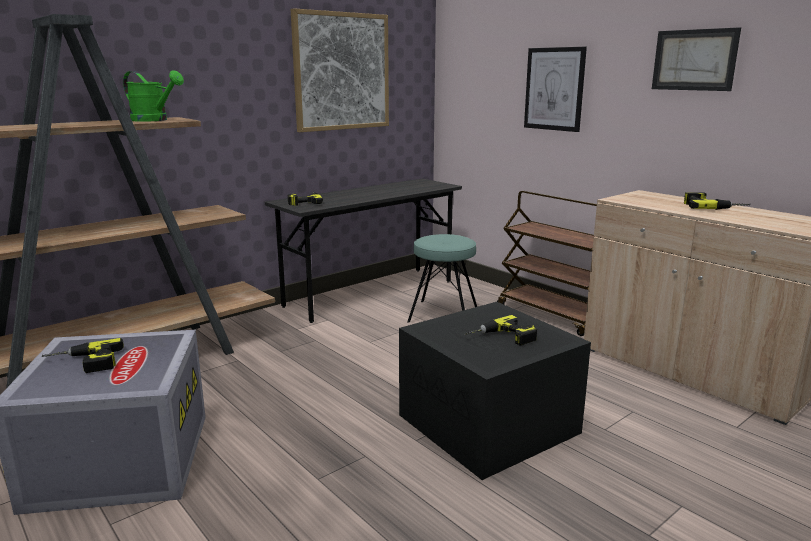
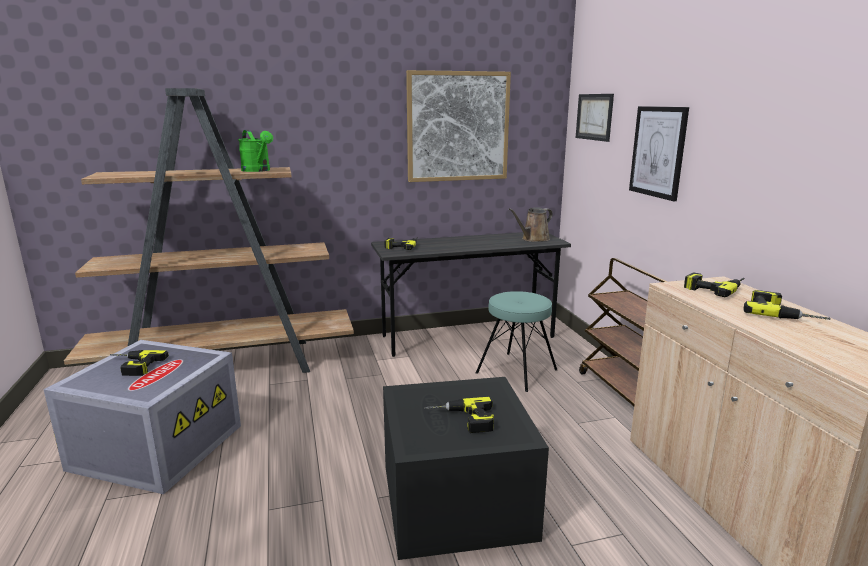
camera: 25 degrees right, 0 degrees up
picture [652,27,741,91] -> picture moved to [576,94,614,142]
none -> brown watering can [509,207,553,242]
none -> power drill [684,272,744,297]

